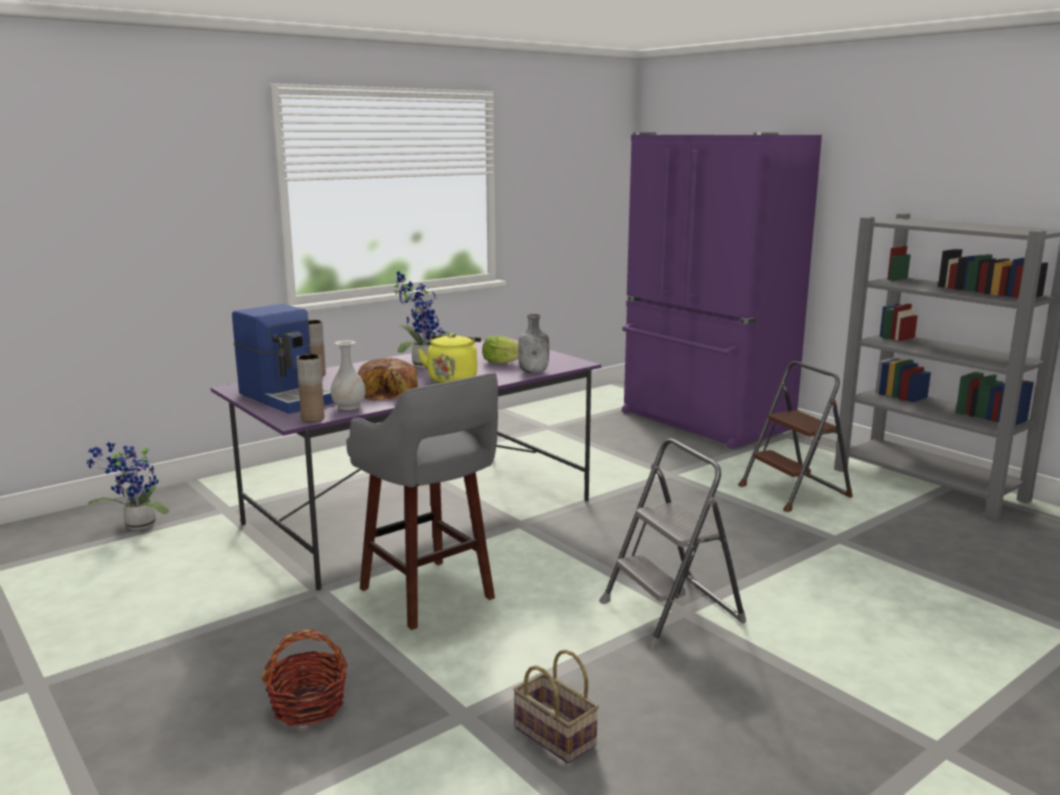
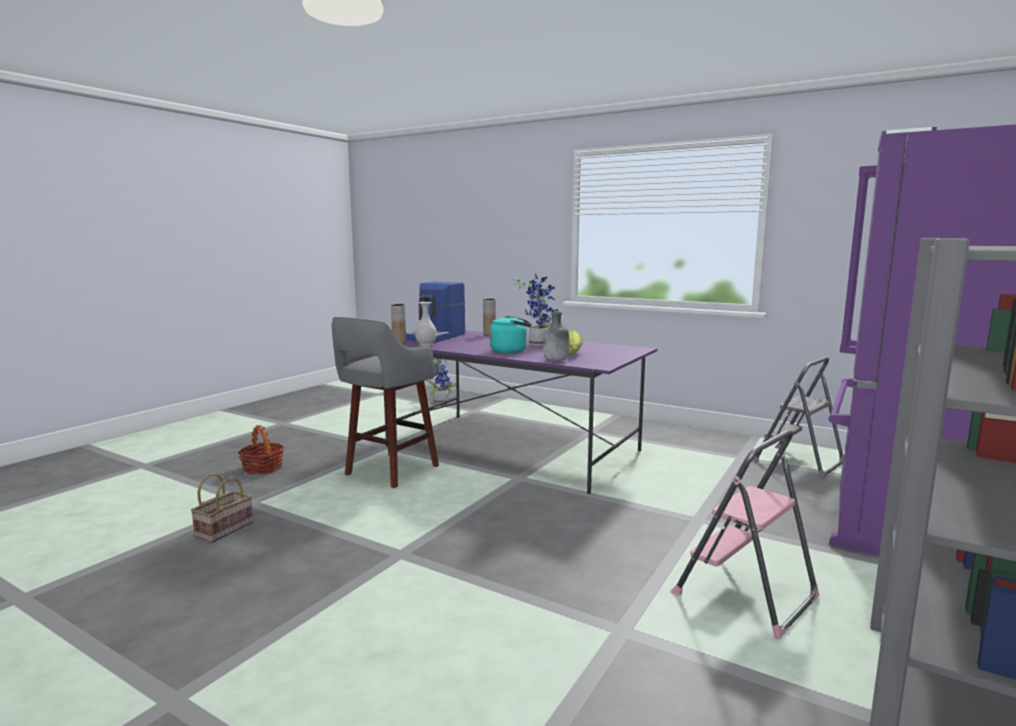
camera: 70 degrees right, 5 degrees down
bread [358,358,418,401] -> none
yellow kettle [418,333,481,383] -> turquoise kettle [490,315,531,353]
grey step ladder [599,439,746,650] -> grey step ladder moved to [752,357,844,479]
brown step ladder [738,361,853,512] -> pink step ladder [670,429,819,639]

